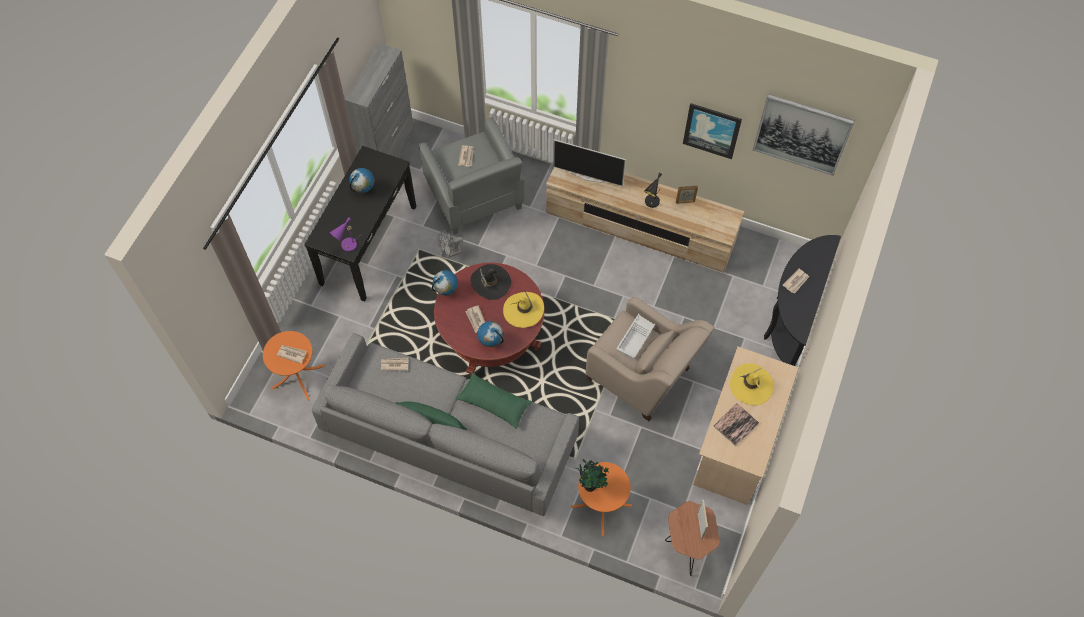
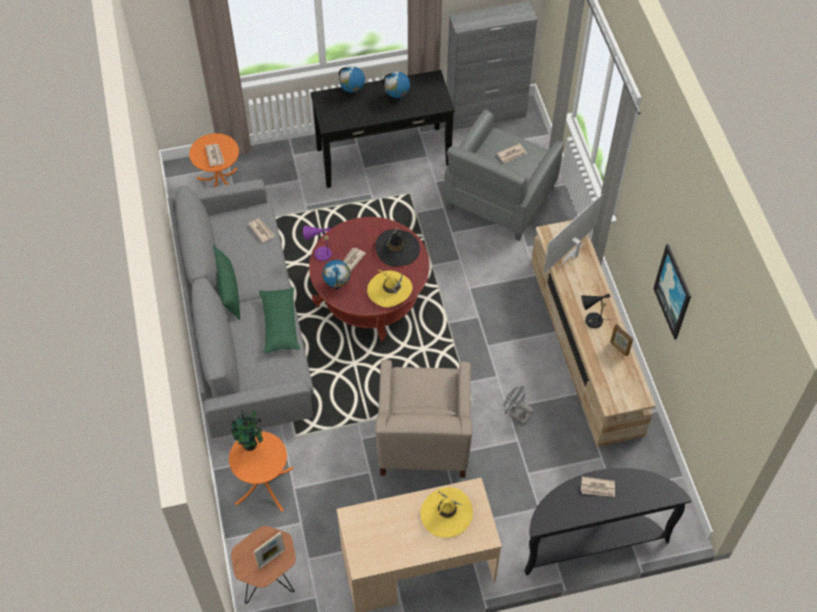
camera: 55 degrees right, 5 degrees down
purple table lamp [329,217,362,252] -> purple table lamp moved to [303,225,339,261]
globe [432,270,458,295] -> globe moved to [339,66,365,96]
grey fan [438,229,463,258] -> grey fan moved to [504,386,534,425]
television [553,140,626,186] -> television turned 60 degrees clockwise [543,194,603,274]
white tray [616,314,655,360] -> none
book [713,403,759,446] -> none
picture [753,94,855,176] -> none

